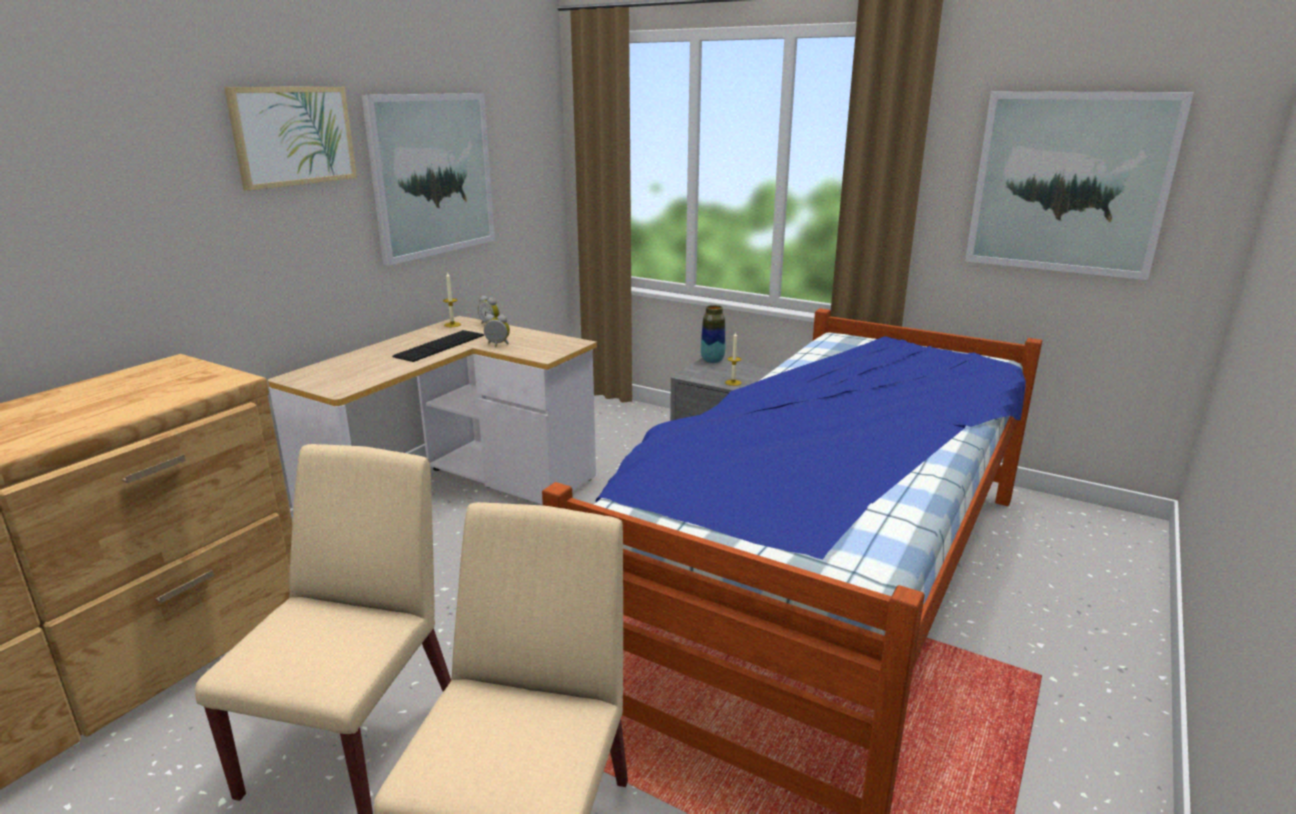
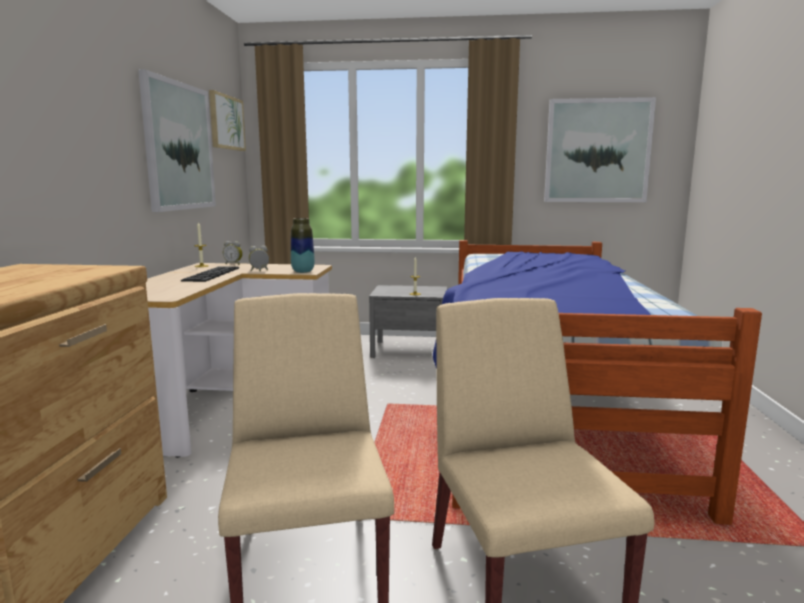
camera: 25 degrees left, 10 degrees down
picture [224,87,357,191] -> picture moved to [209,90,246,151]
vase [701,305,725,363] -> vase moved to [291,218,315,273]

